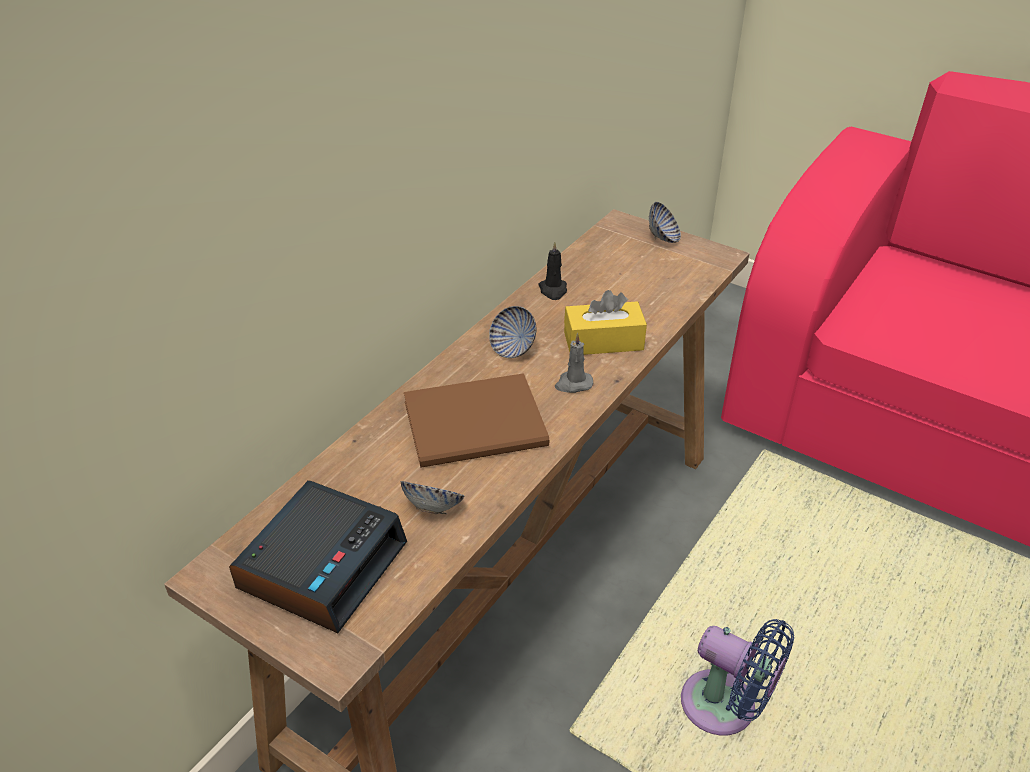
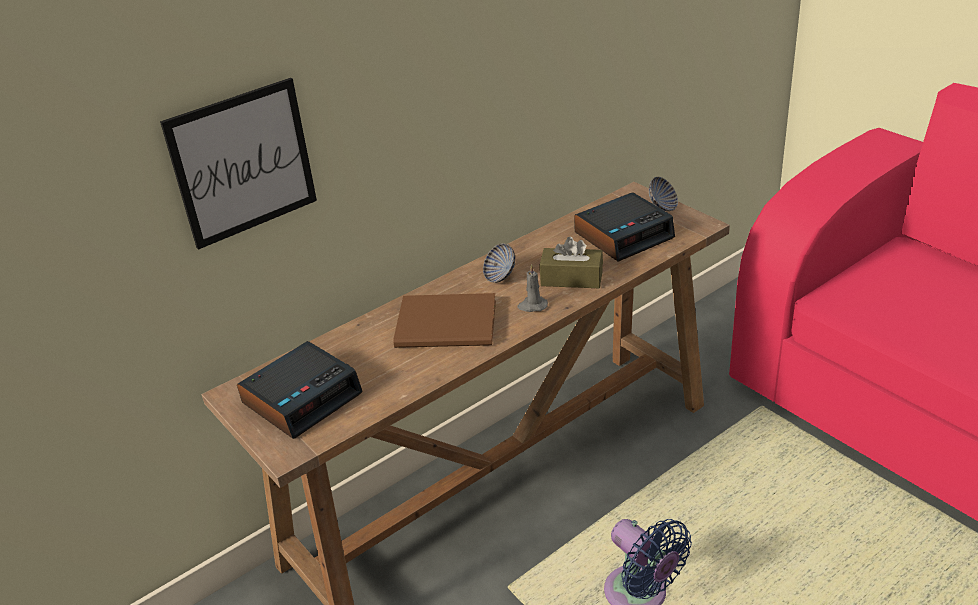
camera: 20 degrees right, 5 degrees down
bowl [401,481,464,514] -> none
black candle [539,242,567,300] -> none
yellow tissue box [564,290,647,355] -> brown tissue box [540,237,603,288]
none -> picture [160,78,317,250]
none -> alarm clock [574,192,675,262]

